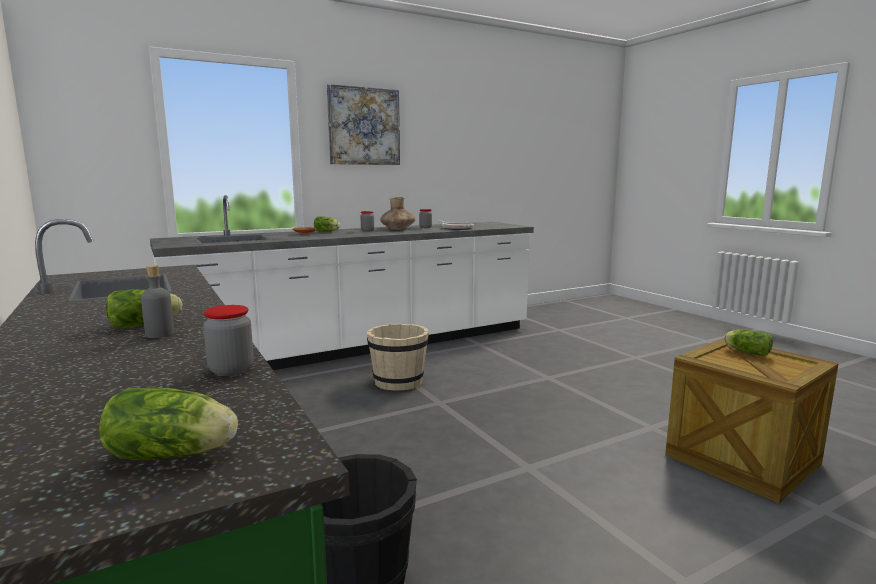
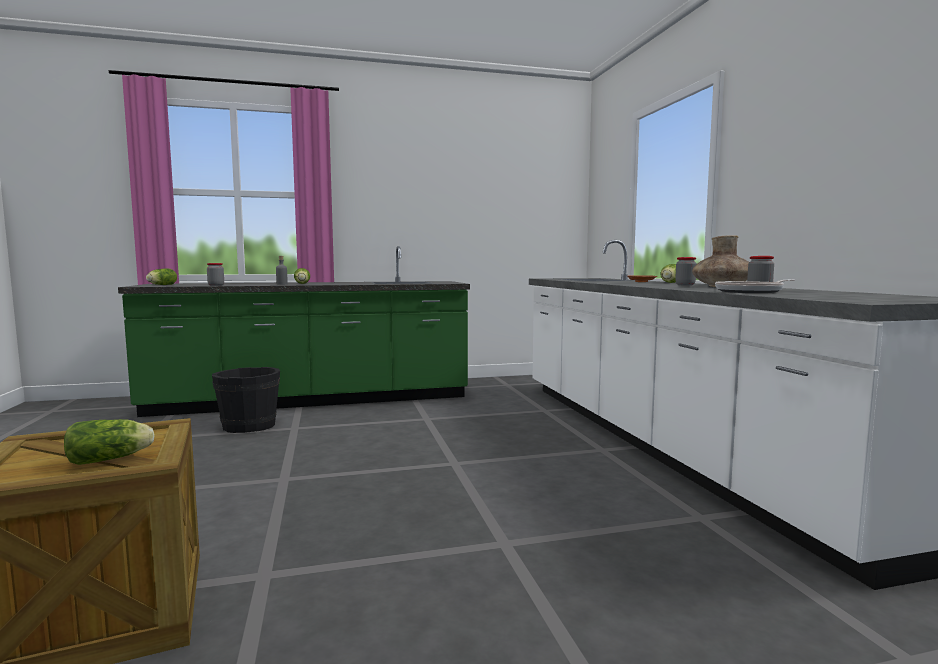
camera: 105 degrees right, 5 degrees down
picture [327,84,400,165] -> none
beige bucket [367,324,429,391] -> none

